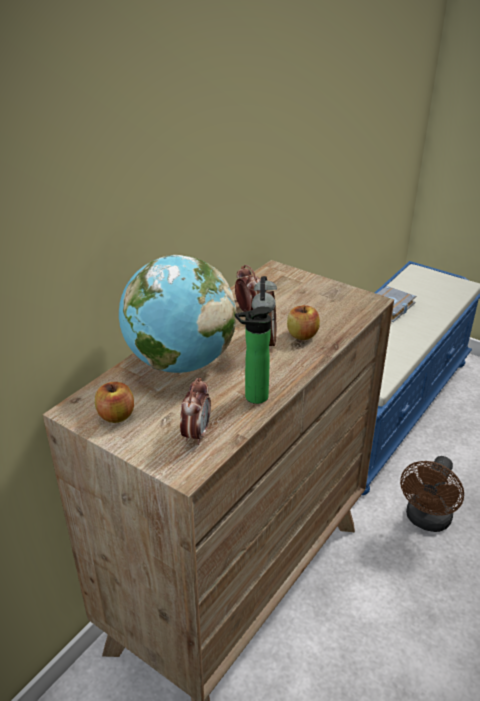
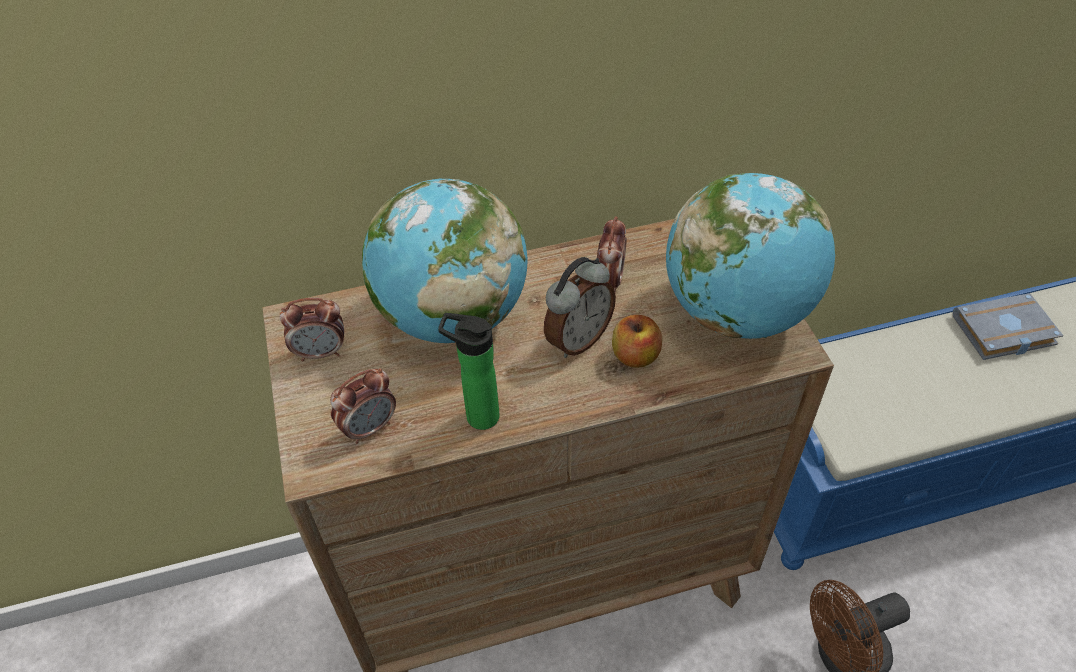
camera: 40 degrees right, 15 degrees up
apple [95,382,134,423] -> alarm clock [280,298,344,361]
none -> globe [666,173,835,339]

